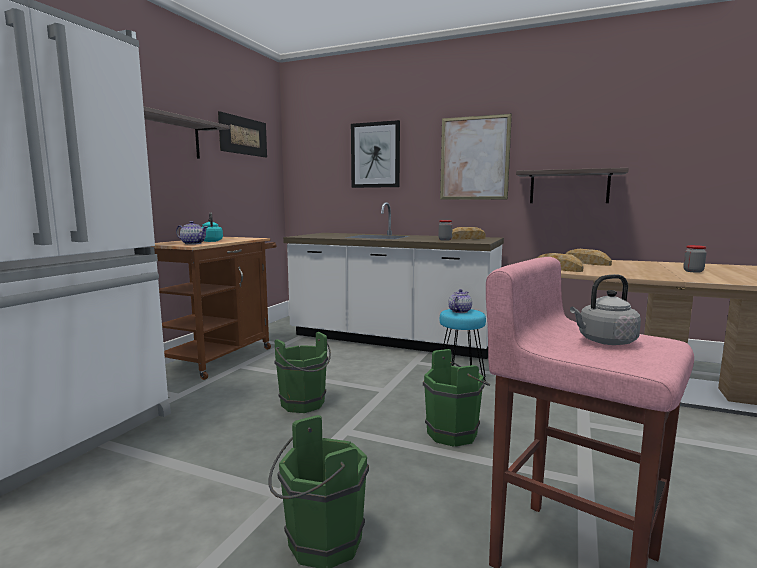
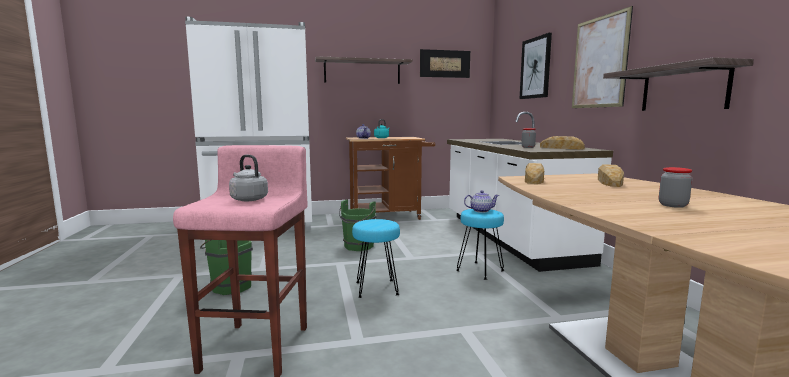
camera: 55 degrees right, 0 degrees up
green bucket [423,349,490,447] -> turquoise stool [352,219,400,298]

